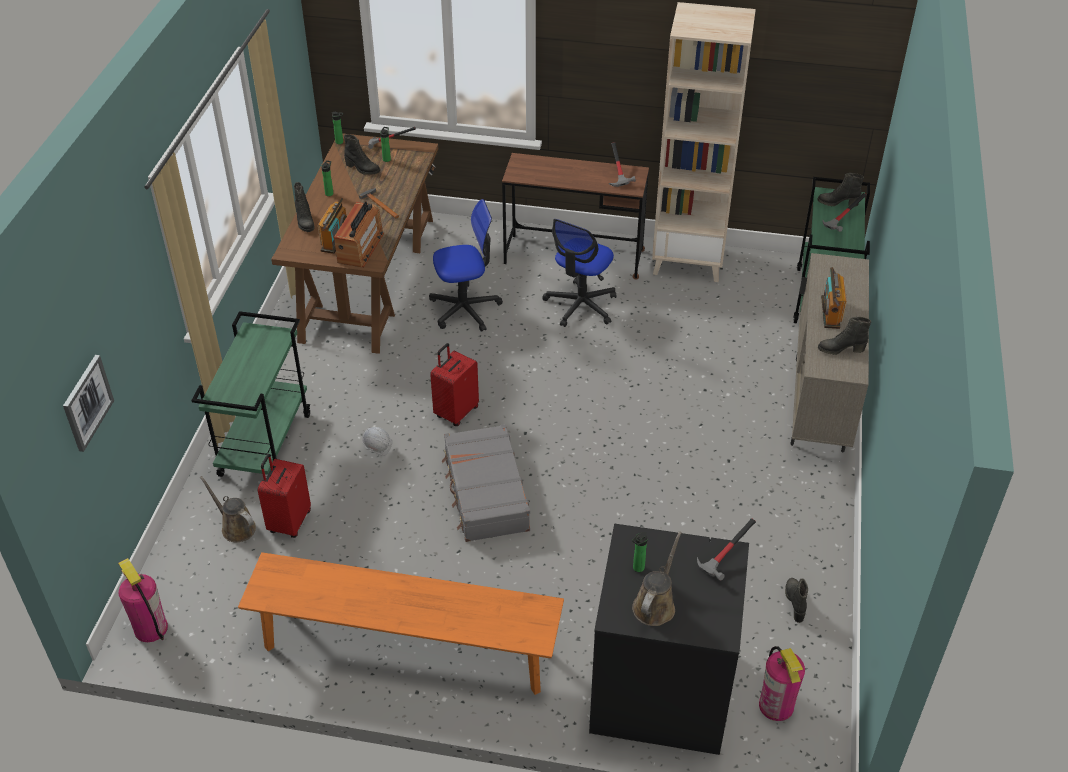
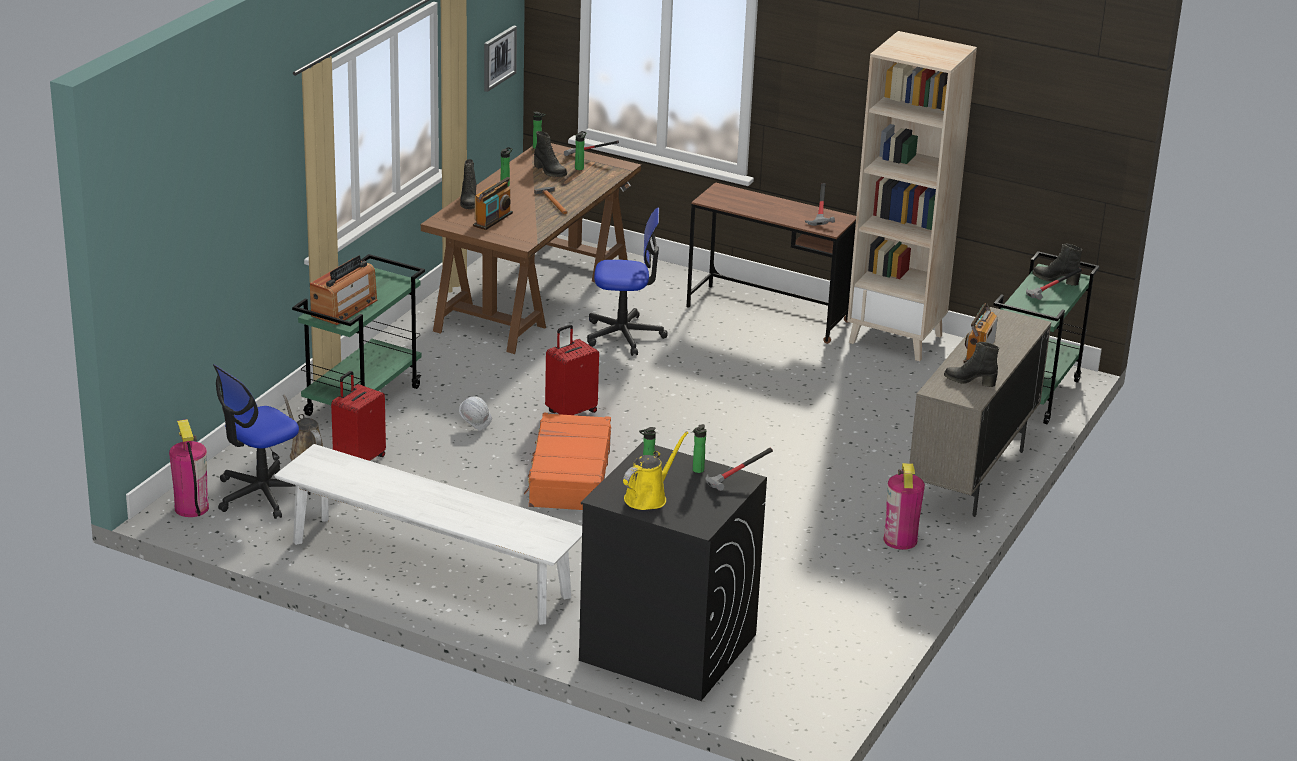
camera: 15 degrees right, 15 degrees down
picture [63,355,114,452] -> picture moved to [484,25,517,92]
orange bench [238,552,564,695] -> white bench [274,444,582,625]
radio [334,201,384,267] -> radio moved to [310,256,378,325]
grey suitcase [442,424,530,542] -> orange suitcase [524,413,611,510]
office chair [542,219,616,327] -> office chair moved to [213,364,311,519]
brown watering can [632,531,682,626] -> yellow watering can [623,431,689,510]
fire extinguisher [759,646,805,721] -> fire extinguisher moved to [883,463,925,550]
black boot [785,578,808,623] -> none
none -> bottle [693,424,706,473]

